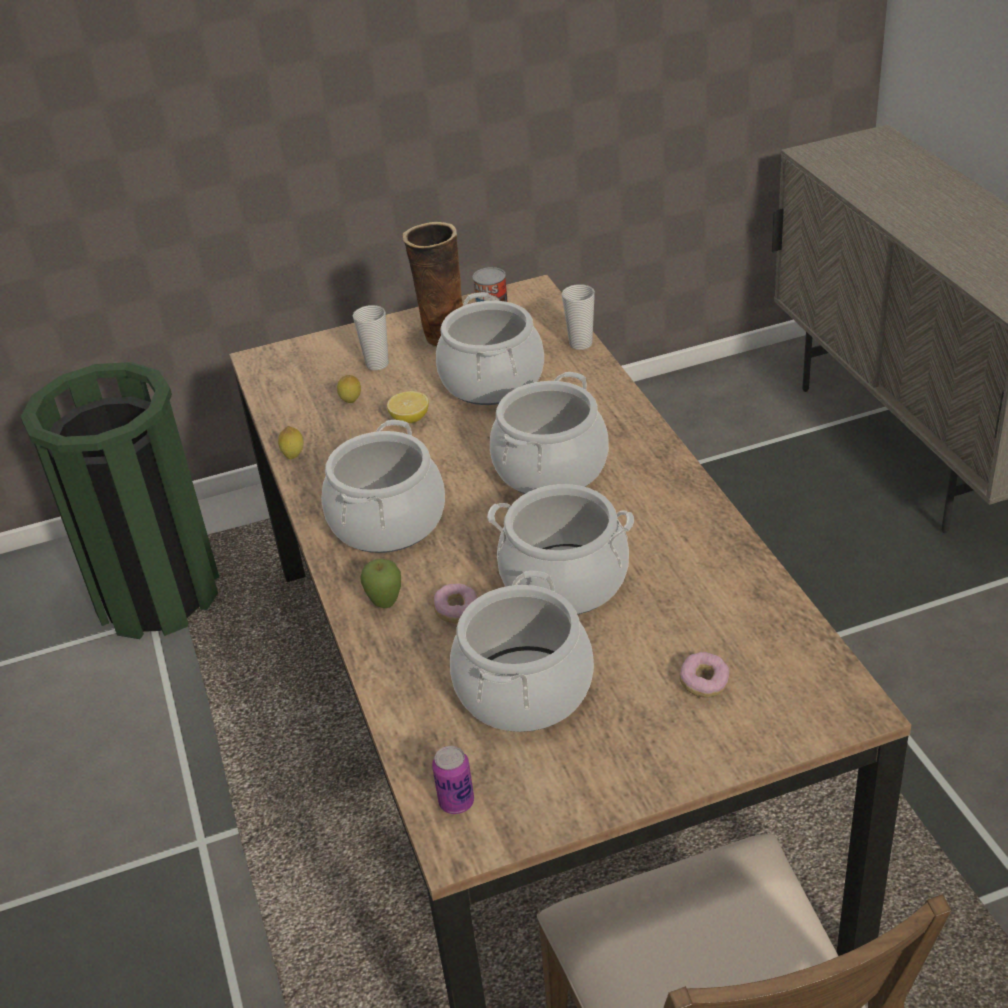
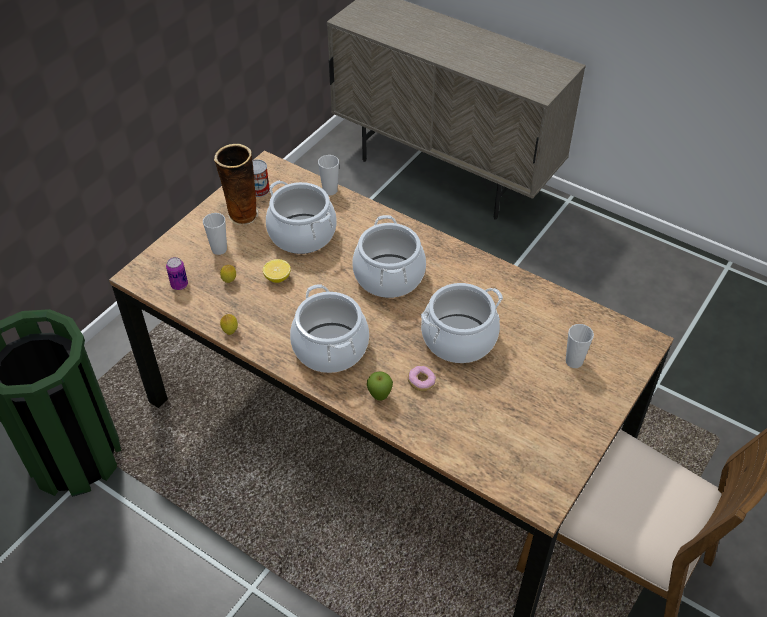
camera: 40 degrees left, 10 degrees up
can [432,746,474,814] -> can moved to [166,257,188,290]
cooking pot [450,571,594,732] -> none
donut [679,652,730,698] -> cup [566,324,594,368]

